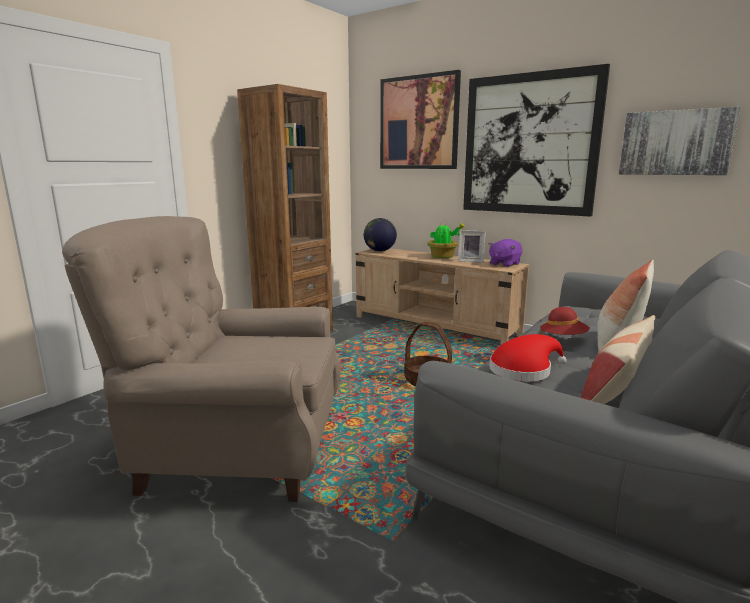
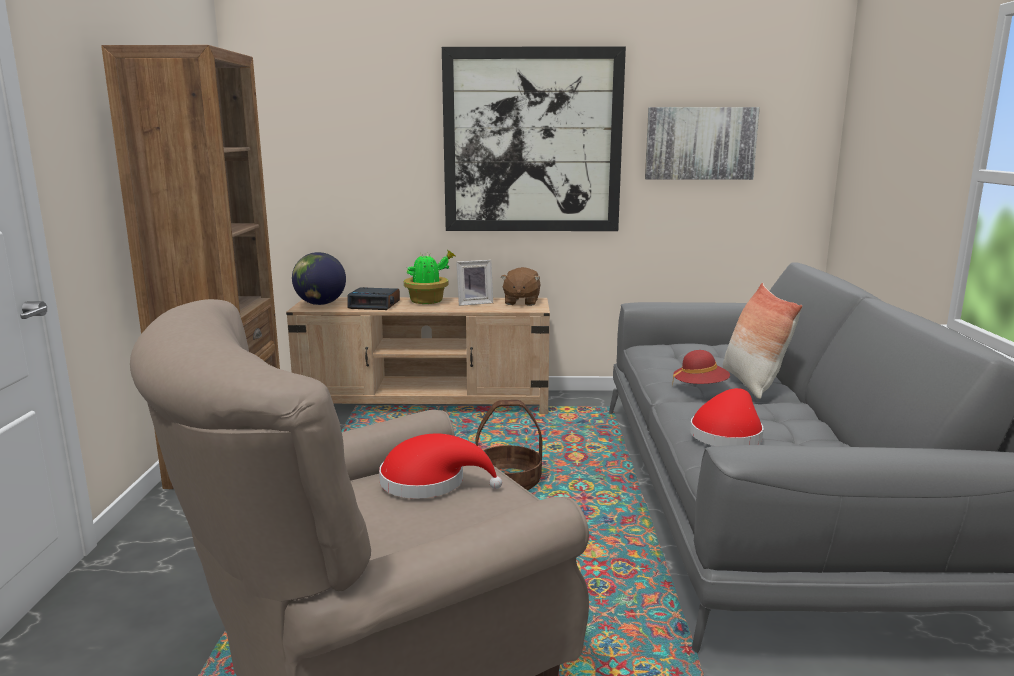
camera: 35 degrees left, 0 degrees up
picture [380,70,461,169] -> none
purple plush toy [489,239,522,267] -> brown plush toy [501,267,540,306]
pillow [581,315,655,404] -> none
none -> alarm clock [347,287,400,310]
none -> red hat [379,434,502,499]

